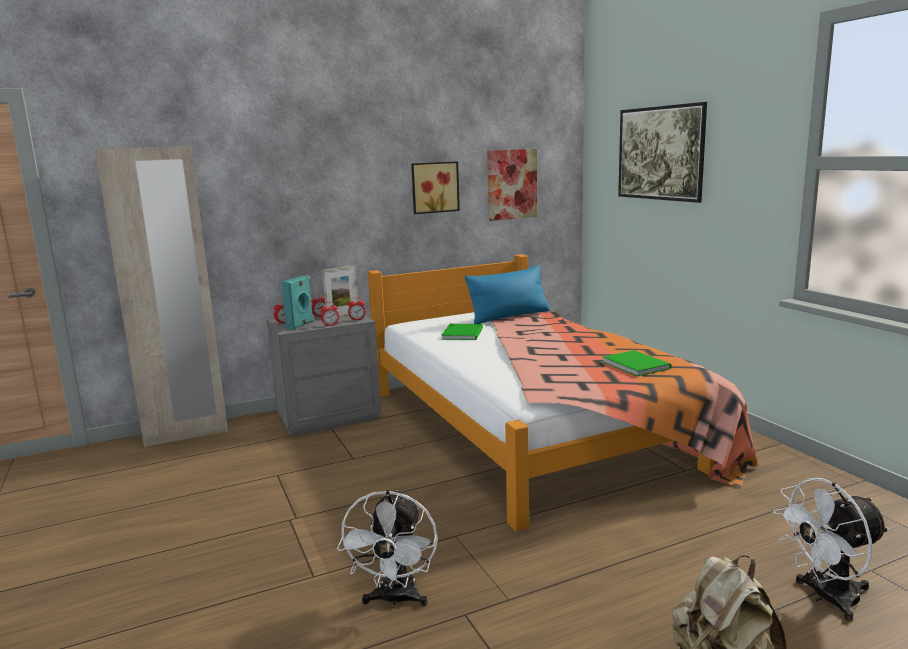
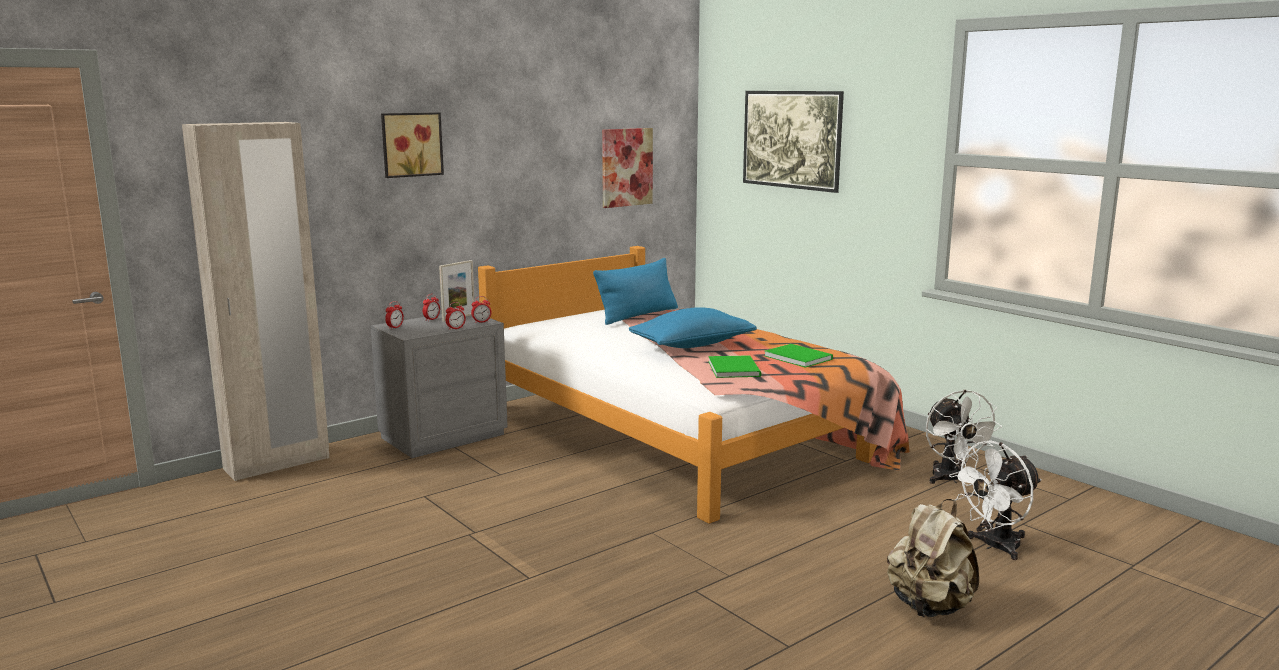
camera: 15 degrees left, 0 degrees up
turquoise speaker [282,275,313,330] -> none
white fan [337,490,438,608] -> white fan moved to [926,390,1003,484]
picture [411,161,460,214] -> picture moved to [381,112,444,178]
green book [442,324,483,340] -> green book moved to [708,355,761,378]
none -> blue pillow [628,307,757,348]

